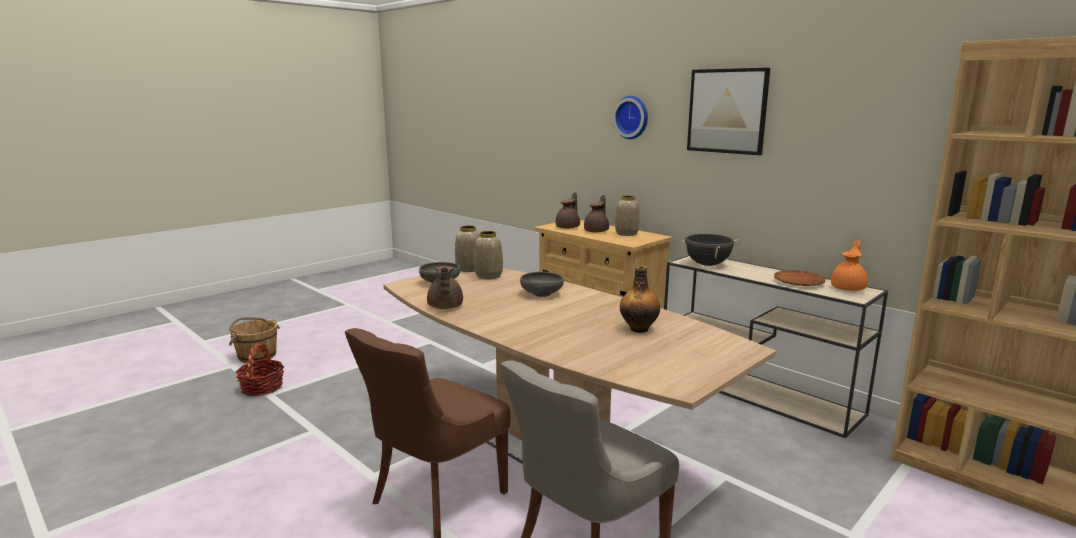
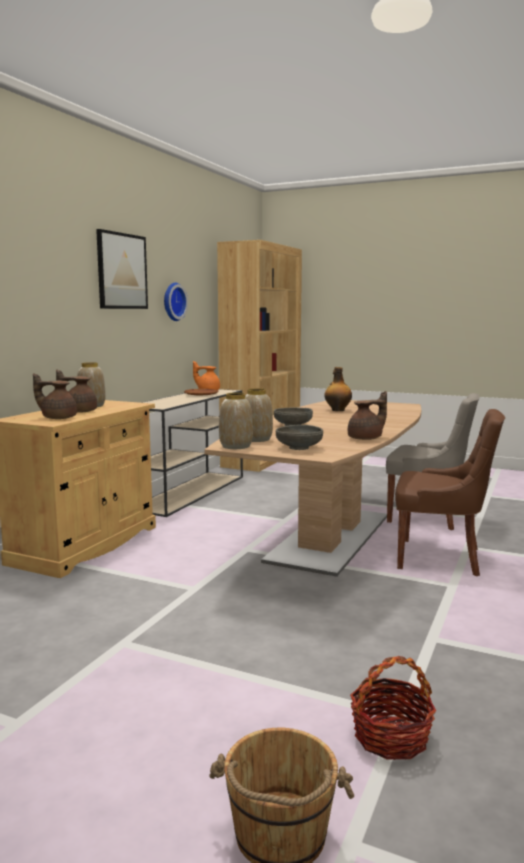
camera: 110 degrees left, 5 degrees down
wall clock [613,96,648,139] -> wall clock moved to [164,283,188,321]
black cooking pot [680,234,739,266] -> none

